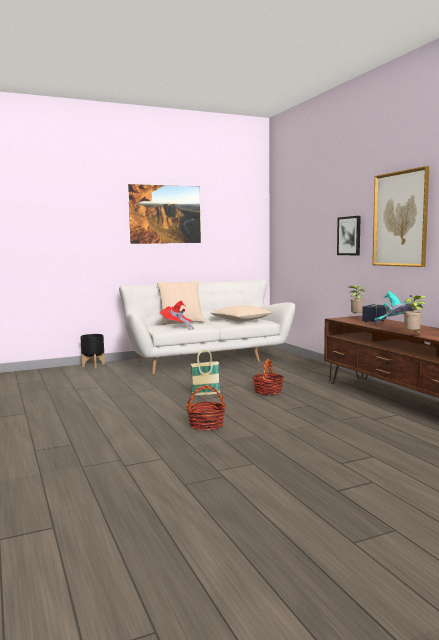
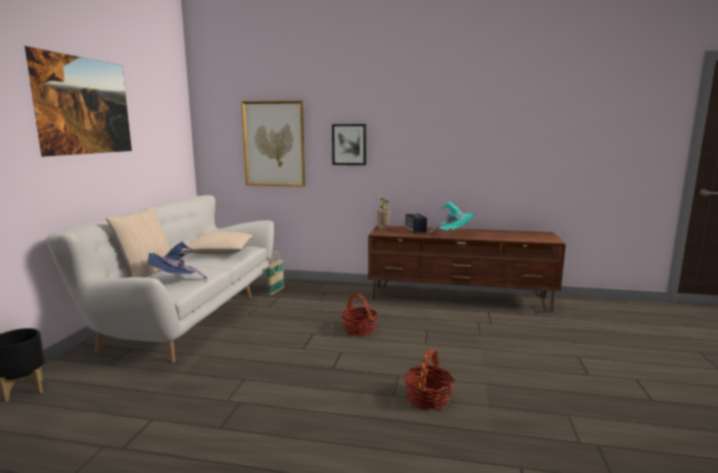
camera: 55 degrees left, 5 degrees up
red hat [160,300,194,329] -> blue hat [148,242,207,280]
basket [190,350,220,395] -> basket moved to [266,251,284,295]
picture [372,166,429,267] -> picture moved to [241,100,305,187]
potted plant [404,295,426,335] -> none

